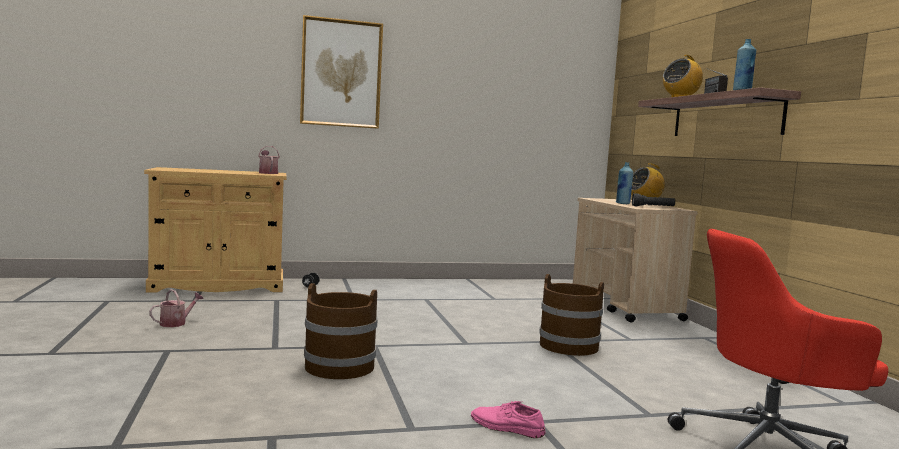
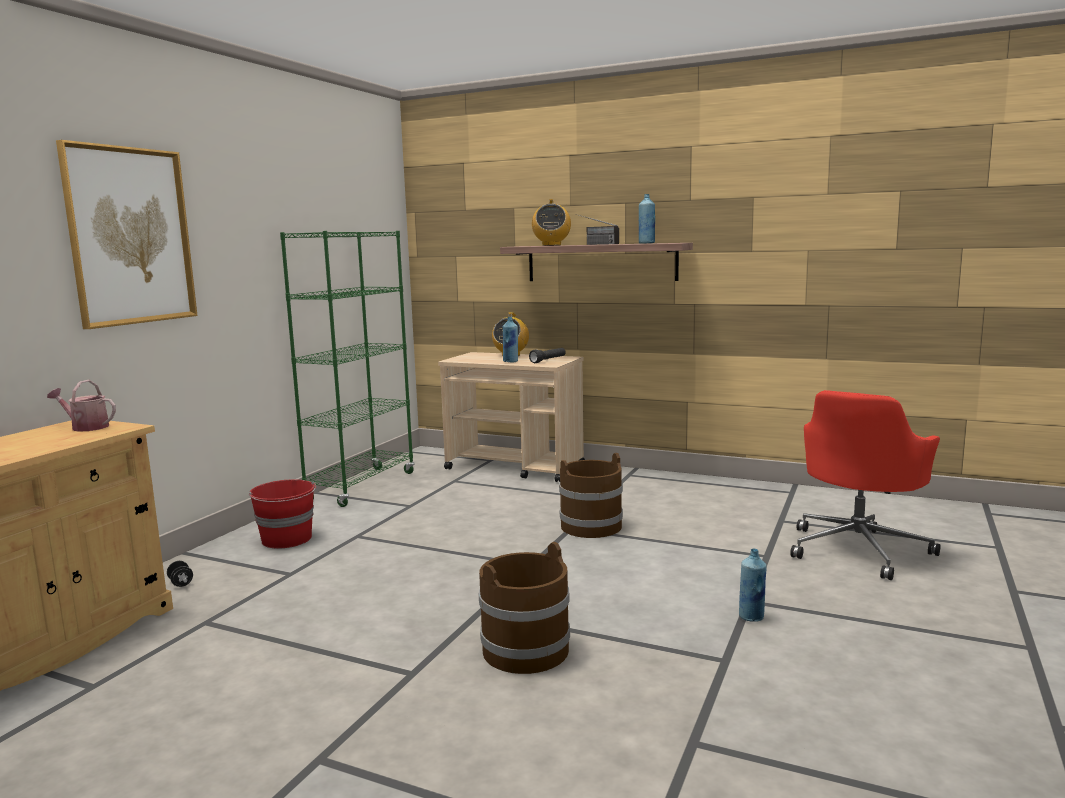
camera: 50 degrees left, 5 degrees up
watering can [149,289,204,327] -> none
pink shoe [471,401,545,438] -> blue bottle [739,549,767,622]
none -> red bucket [249,479,316,549]
none -> green bookcase [280,231,414,507]

